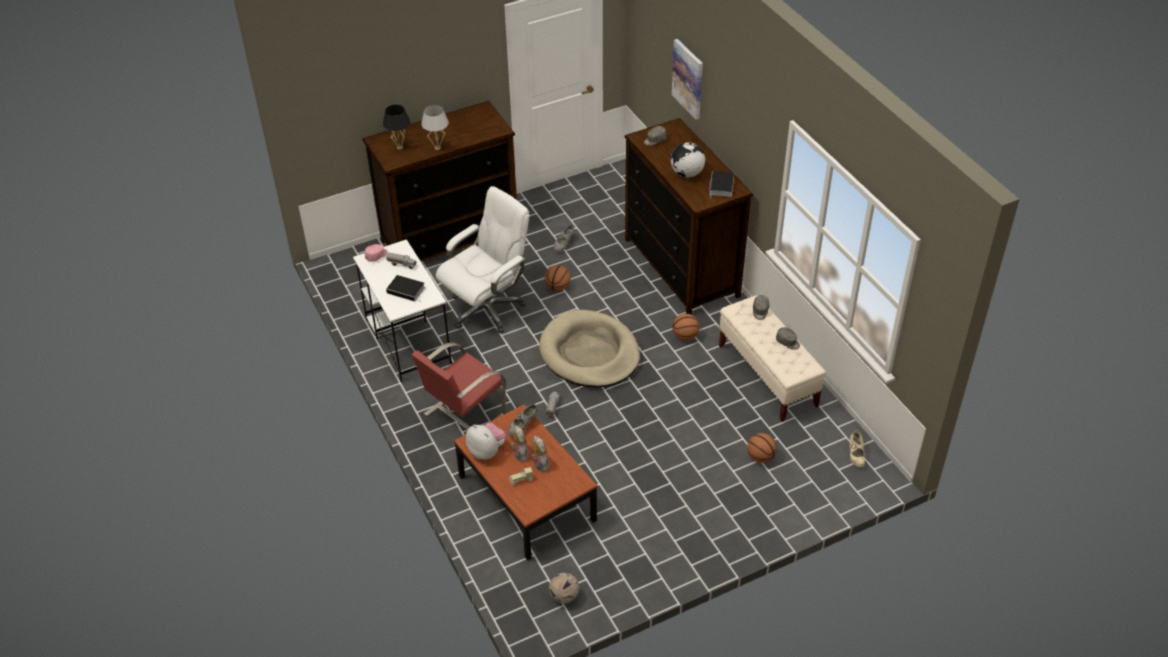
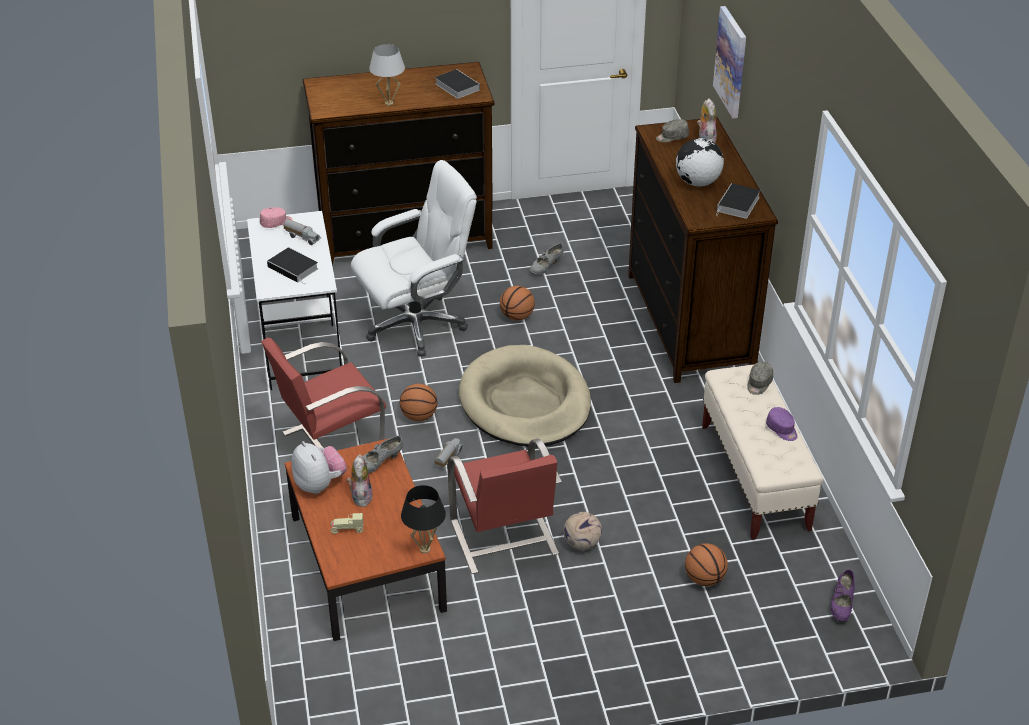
camera: 15 degrees right, 5 degrees down
black table lamp [383,105,410,149] -> black table lamp moved to [401,485,446,553]
plush toy [531,436,549,472] -> plush toy moved to [697,98,717,143]
football [549,573,579,603] -> football moved to [563,512,602,550]
basketball [672,314,700,341] -> basketball moved to [400,384,437,421]
grey cap [776,327,800,350] -> purple cap [766,407,798,441]
beige shoe [849,431,865,467] -> purple shoe [831,569,855,622]
none -> book [435,69,480,99]
none -> red chair [447,438,562,574]

